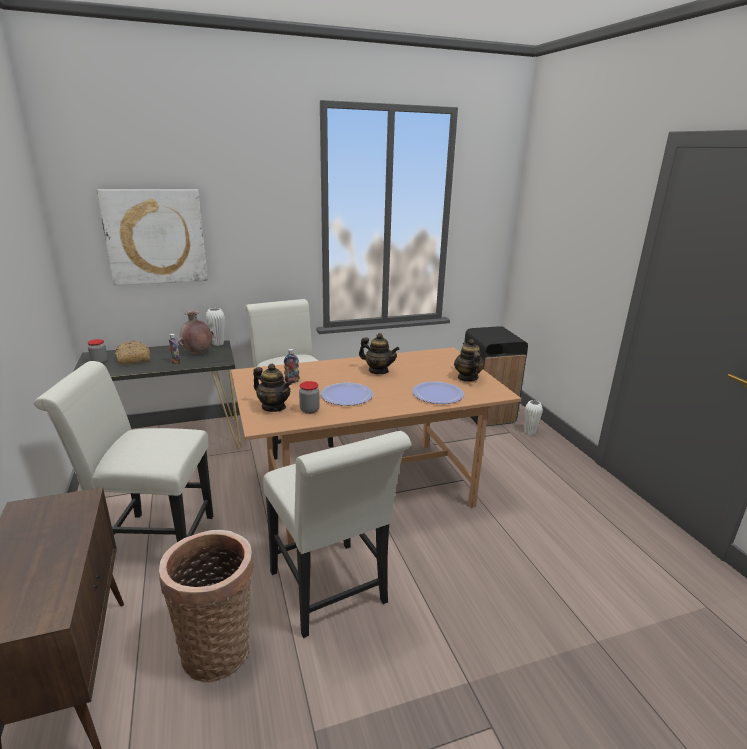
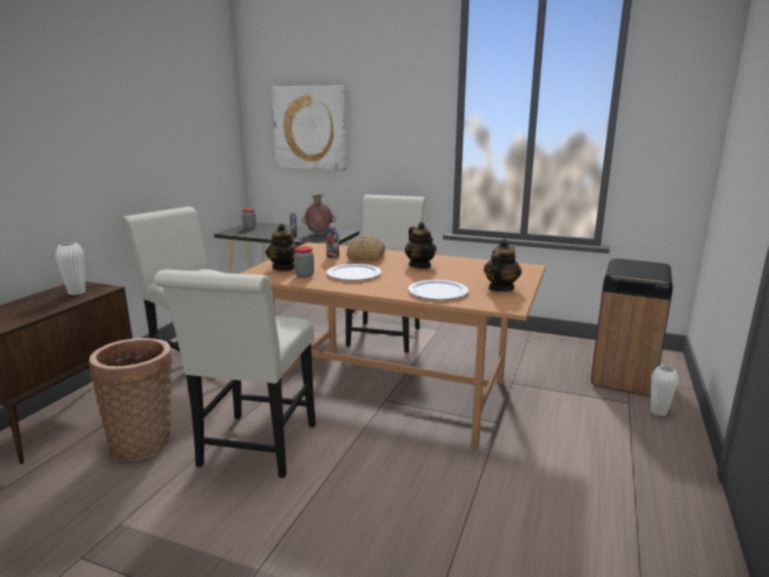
camera: 40 degrees right, 5 degrees down
bread [115,341,151,365] -> bread moved to [347,237,385,261]
white vase [206,308,225,346] -> white vase moved to [55,242,85,295]

